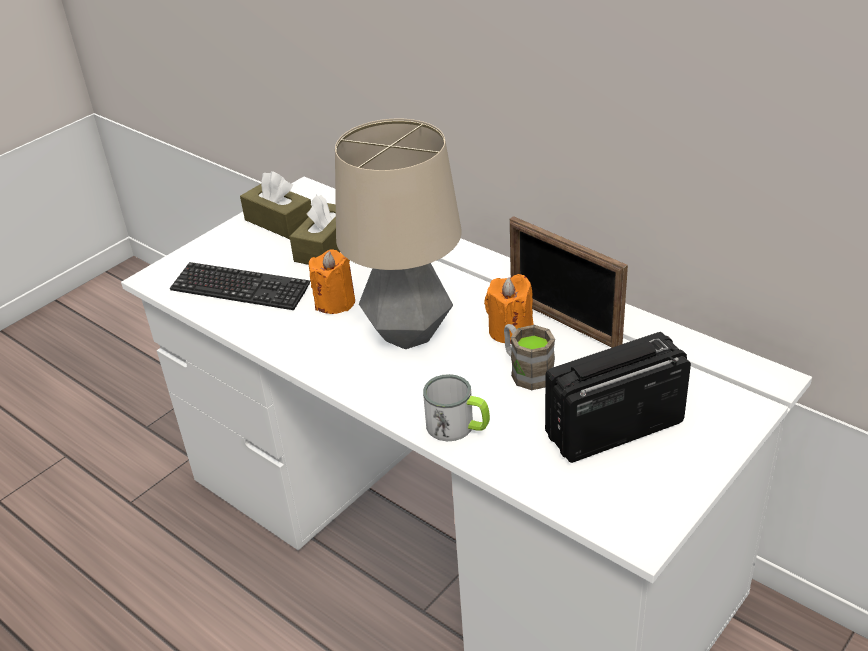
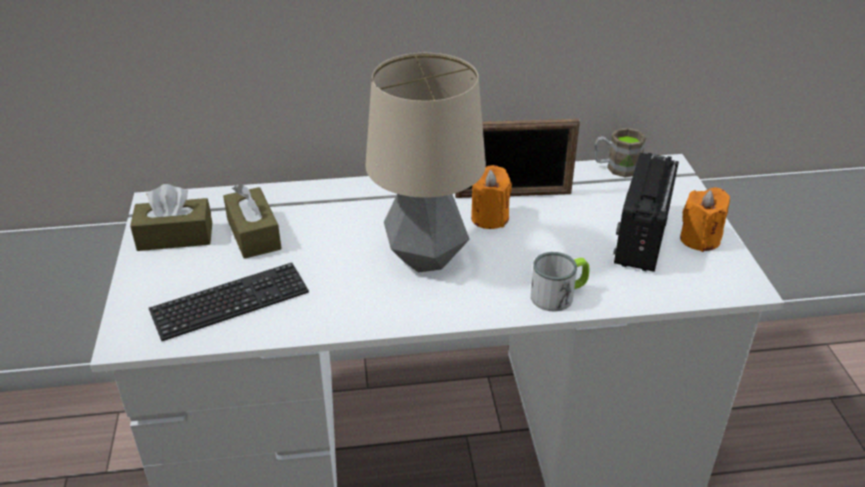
camera: 50 degrees left, 0 degrees up
orange candle [309,249,355,314] -> orange candle moved to [680,187,730,252]
brown mug [504,324,555,390] -> brown mug moved to [594,128,646,177]

